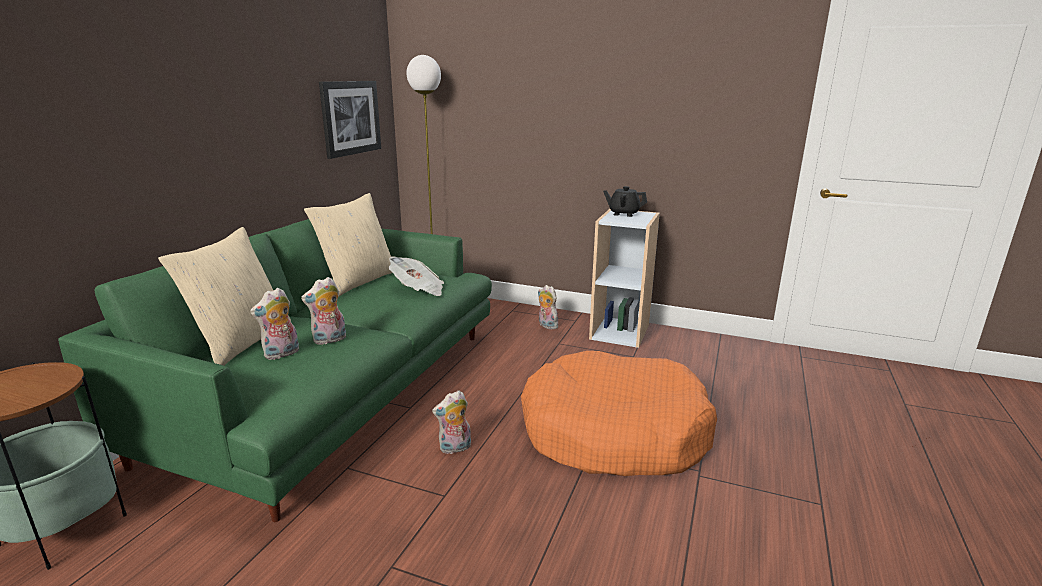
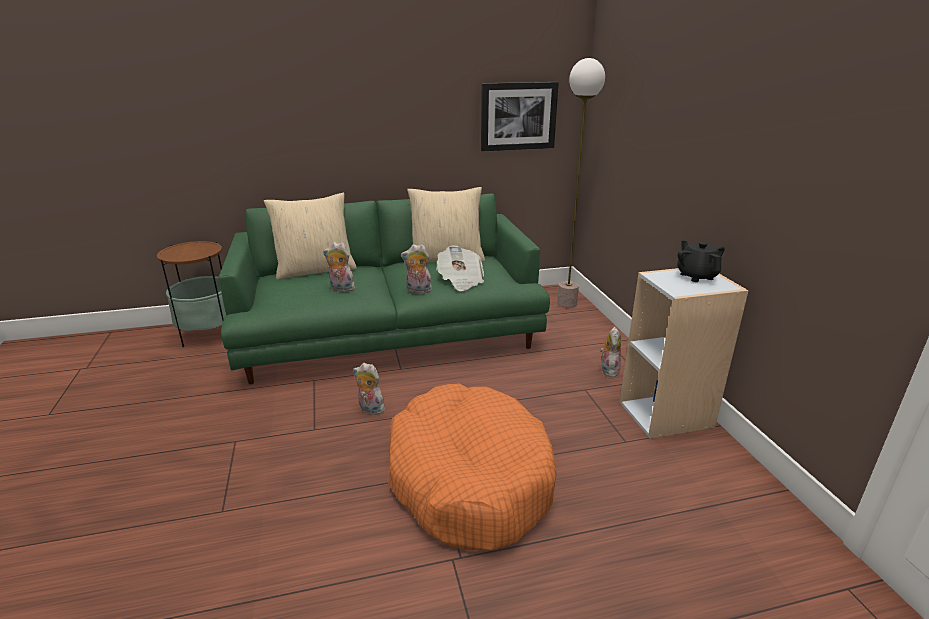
camera: 55 degrees right, 5 degrees up
plush toy [250,288,299,360] -> plush toy moved to [401,244,432,293]

